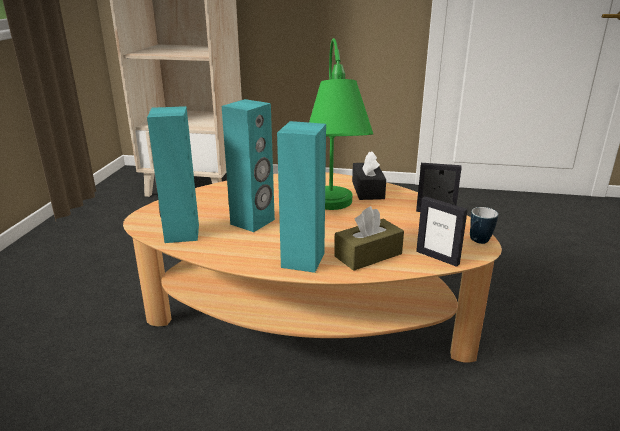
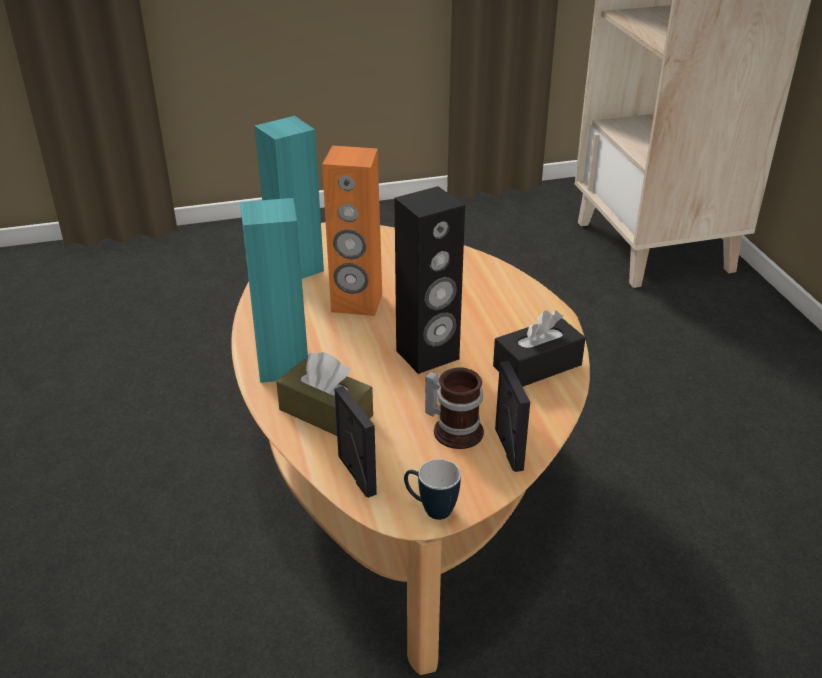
camera: 65 degrees right, 10 degrees up
turquoise speaker [222,99,275,232] -> orange speaker [322,145,382,316]
green table lamp [309,38,373,210] -> black speaker [395,186,465,374]
picture frame [416,196,468,267] -> picture frame turned 135 degrees clockwise [335,386,377,498]
none -> mug [425,367,484,449]

